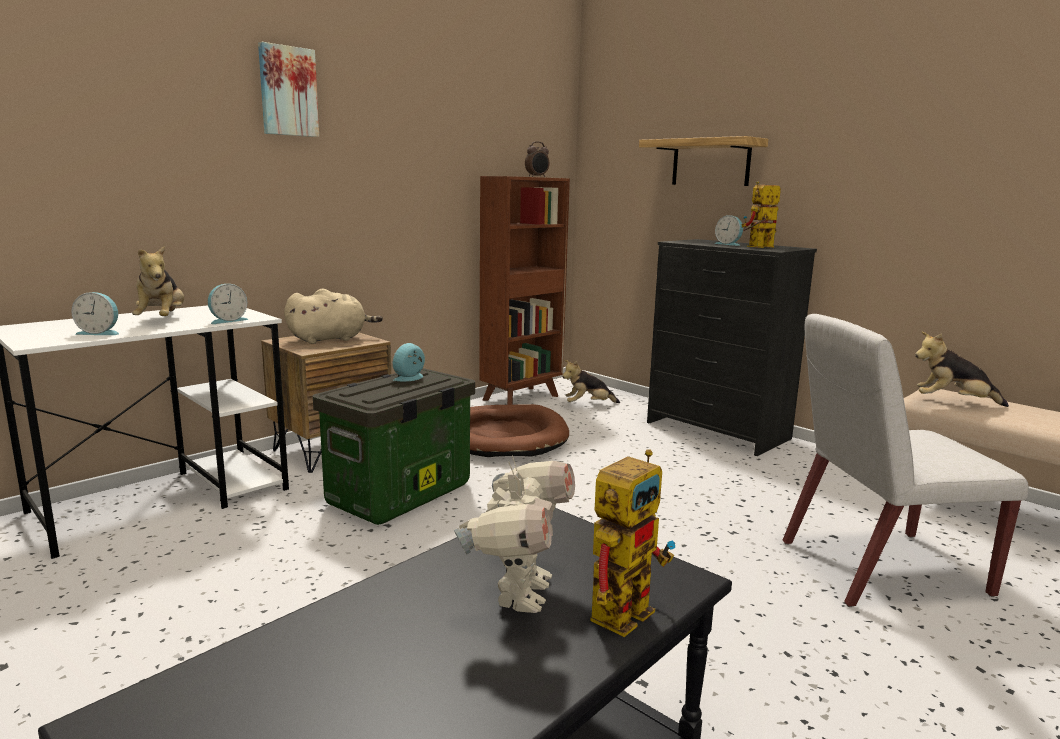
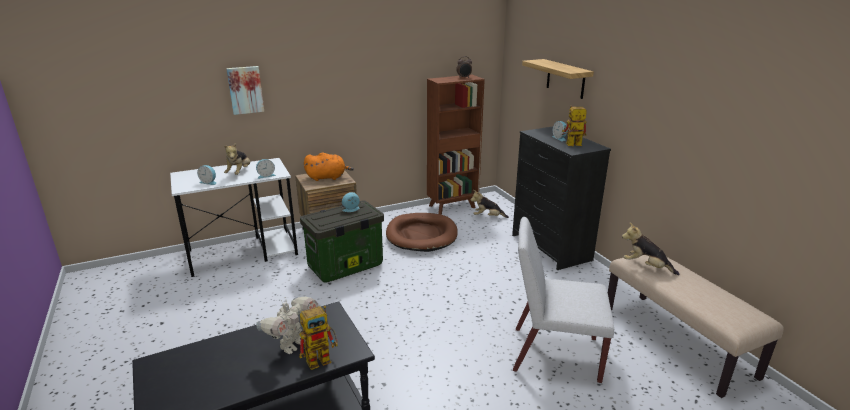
camera: 20 degrees right, 10 degrees up
picture [258,42,319,137] -> picture moved to [226,66,264,115]
beige plush toy [284,289,383,344] -> orange plush toy [304,153,354,181]

